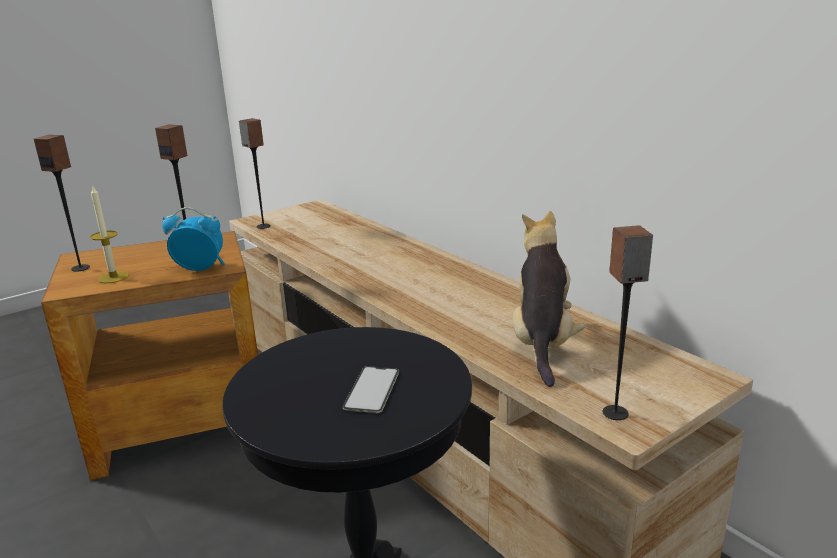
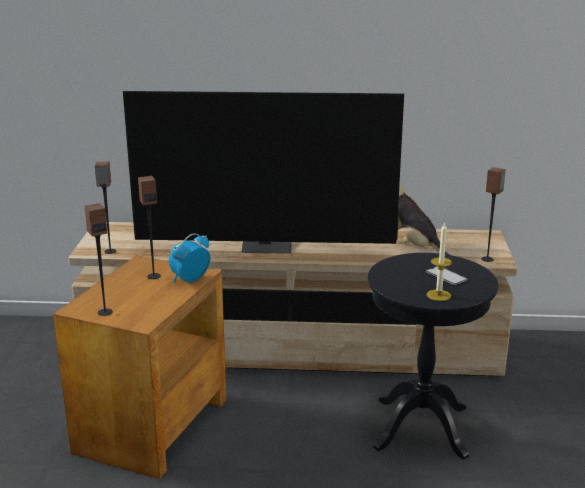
camera: 50 degrees left, 0 degrees up
candle [90,186,129,283] -> candle moved to [427,222,452,301]
none -> television [123,91,404,254]

